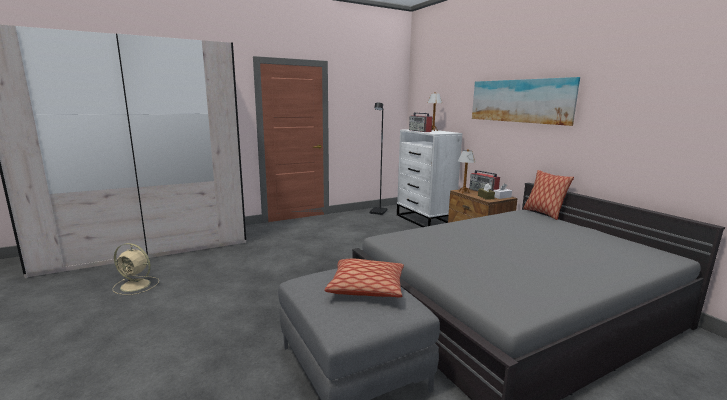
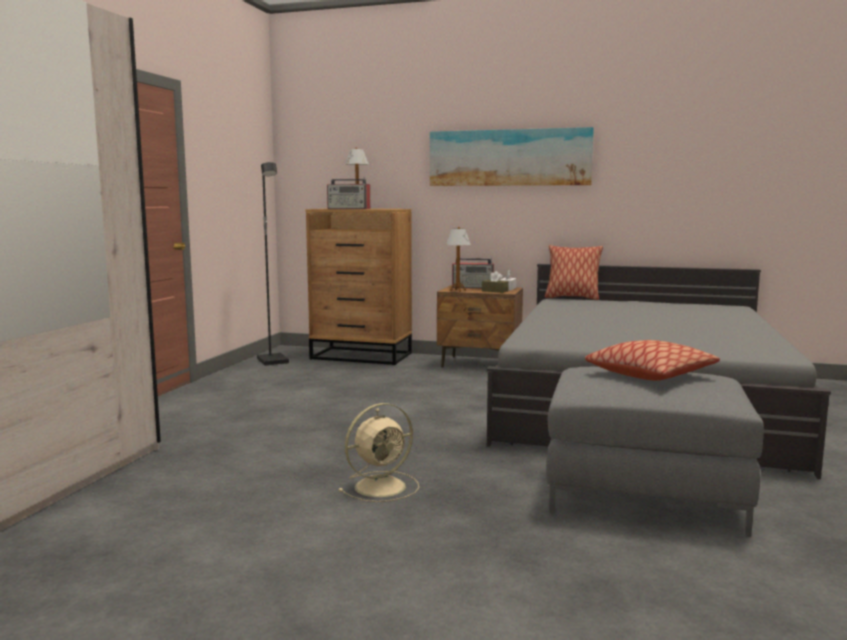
camera: 45 degrees left, 5 degrees down
beige fan [112,243,159,295] -> beige fan moved to [338,403,419,502]
white dresser [397,129,463,227] -> brown dresser [305,209,412,365]

